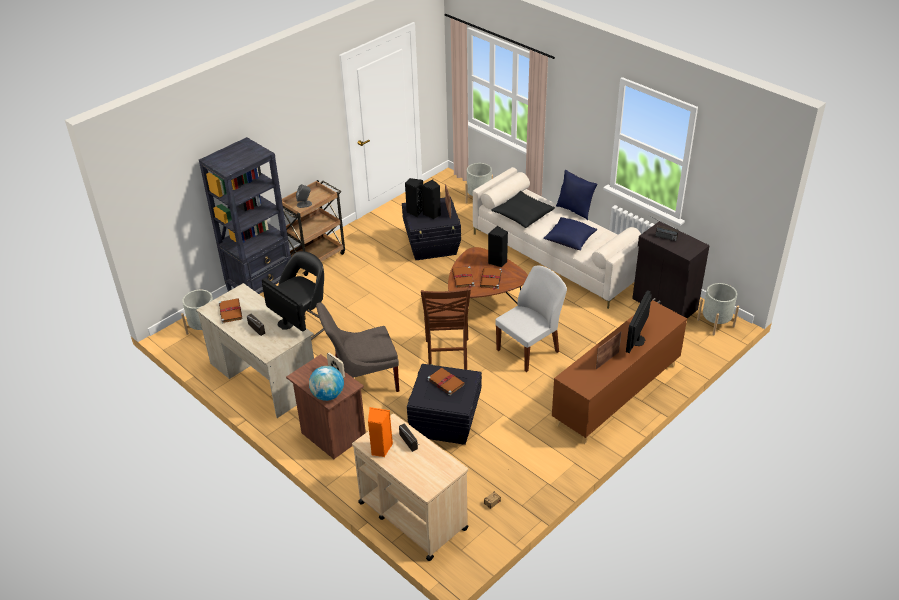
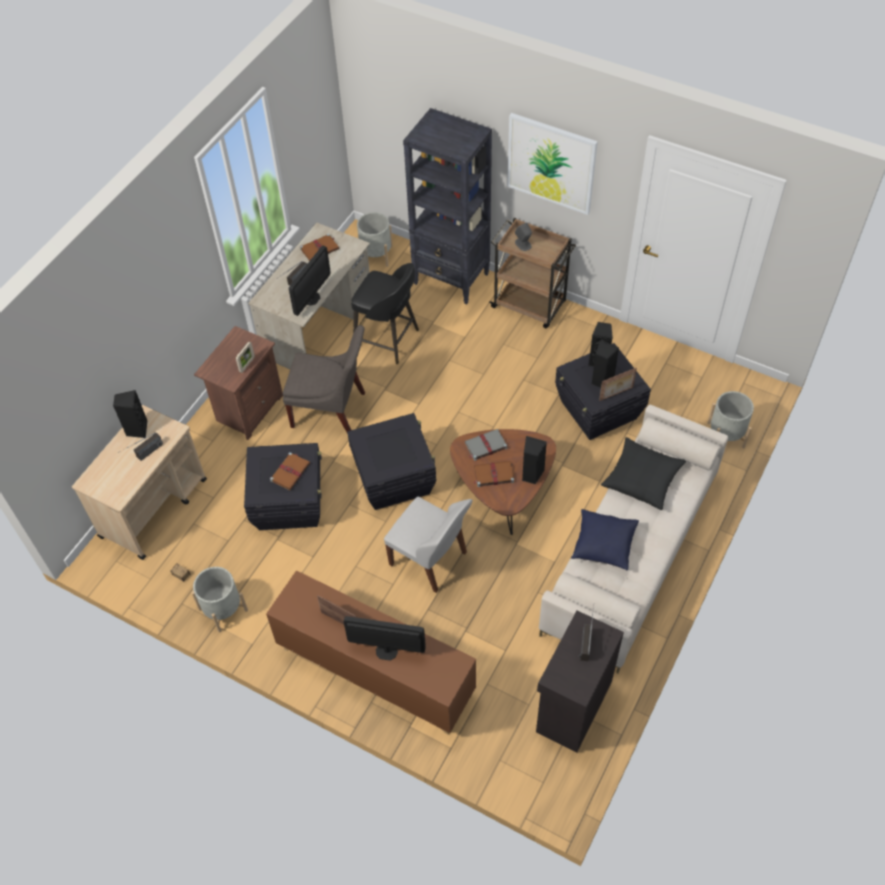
camera: 75 degrees right, 15 degrees up
globe [309,366,344,401] -> none
grey chair [316,302,399,392] -> grey chair turned 135 degrees clockwise [283,325,365,434]
orange speaker [368,407,393,457] -> black speaker [113,390,148,438]
brown chair [421,288,471,370] -> black storage box [347,413,436,510]
brown book [452,266,475,288] -> grey book [465,429,507,461]
blue pillow [556,170,598,220] -> none
grey planter [697,283,739,335] -> grey planter moved to [192,567,248,632]
none -> picture [507,113,598,215]

